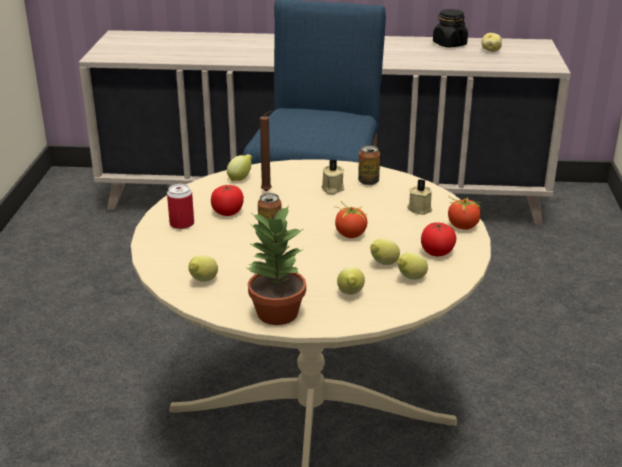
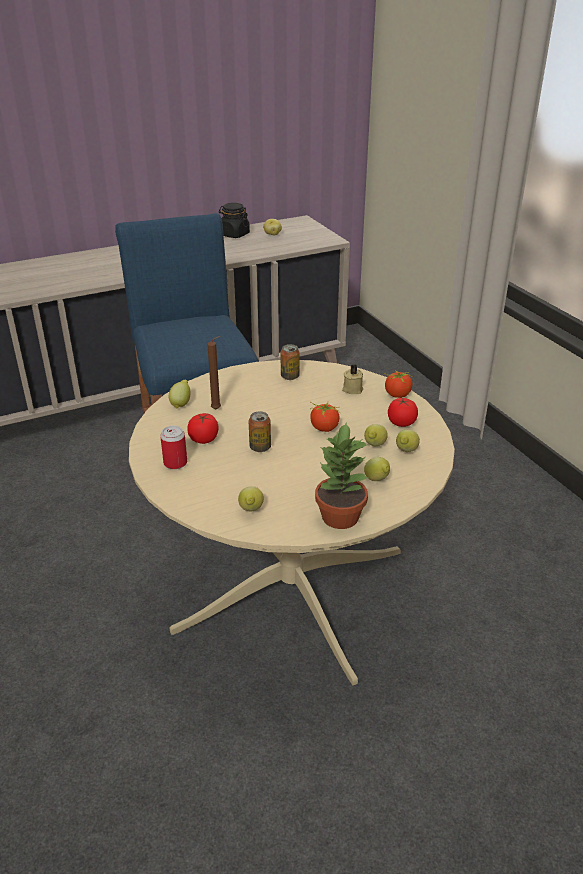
camera: 30 degrees left, 5 degrees up
beige candle [321,159,344,195] -> none

